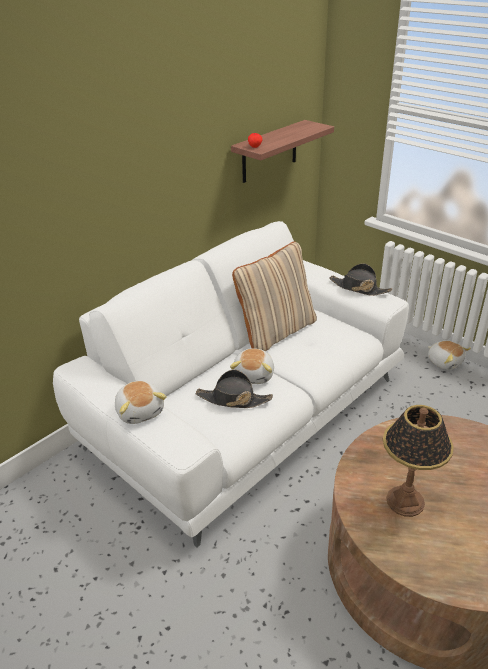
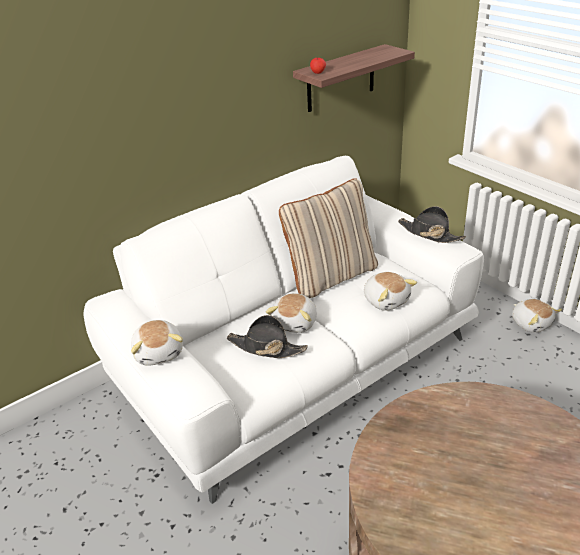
camera: 10 degrees right, 0 degrees up
table lamp [383,405,454,517] -> none
none -> plush toy [364,272,417,311]

